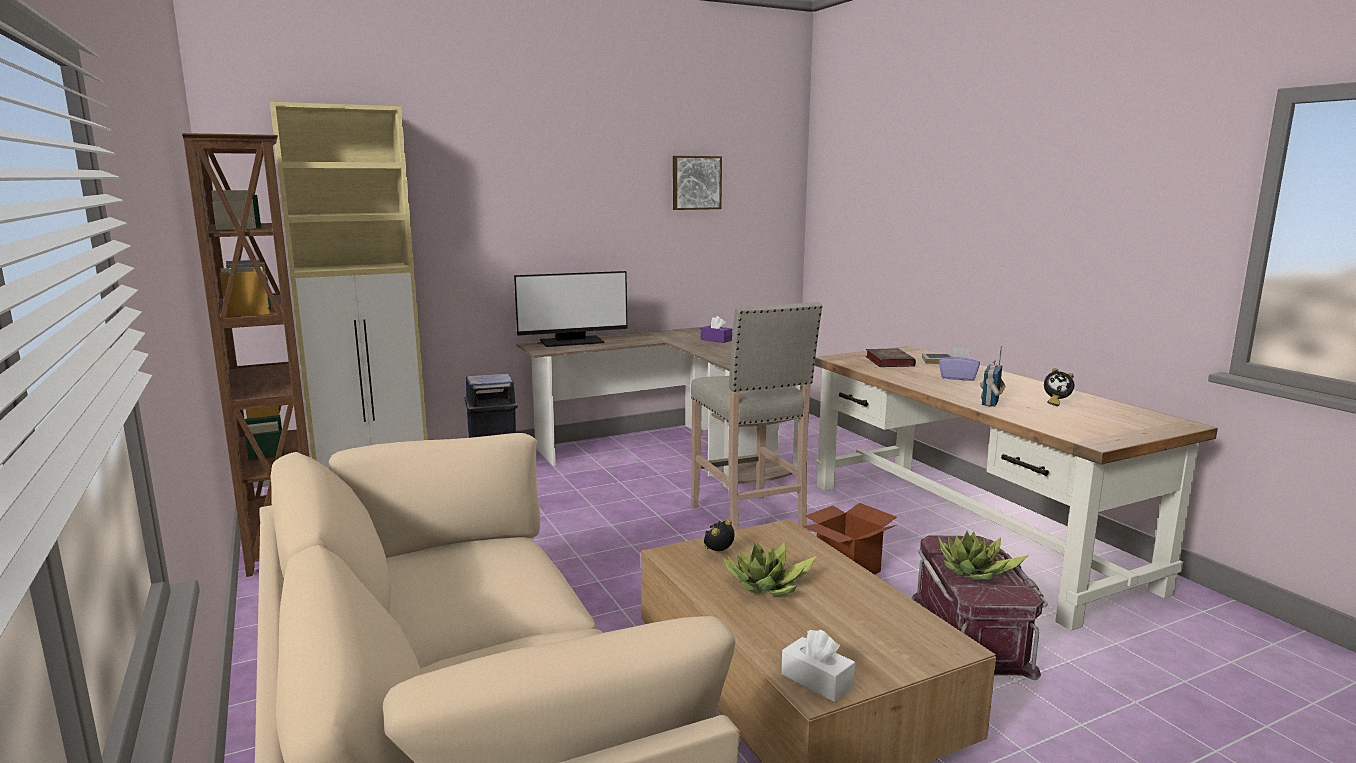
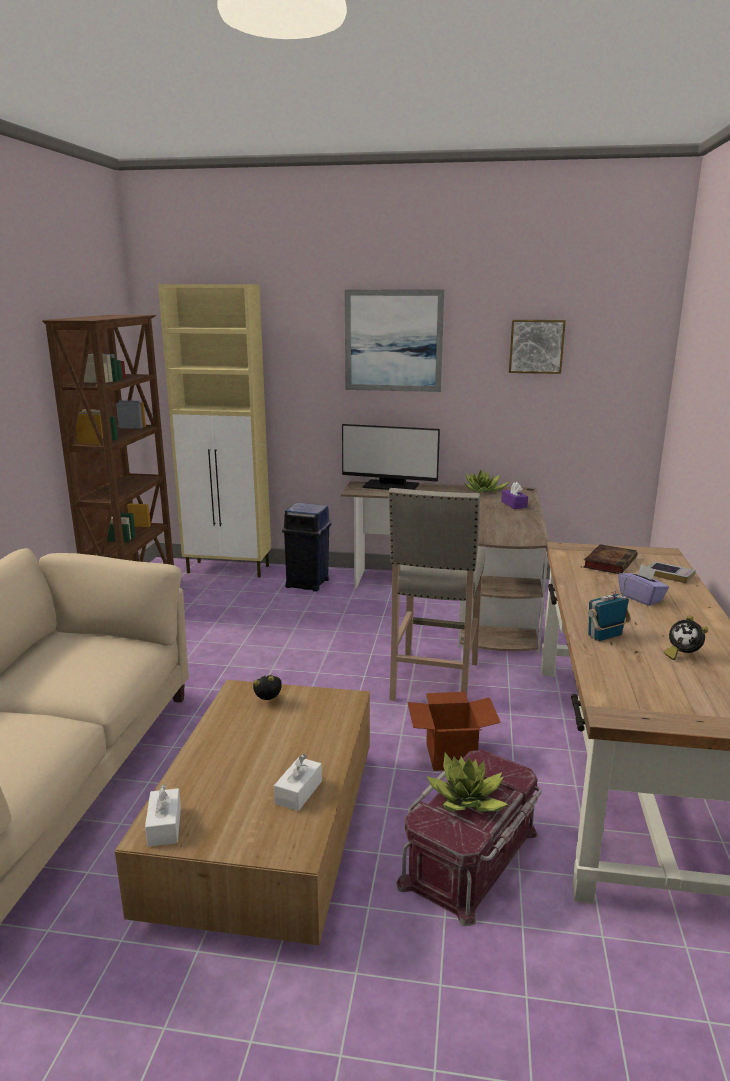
camera: 35 degrees right, 5 degrees up
potted plant [723,542,817,596] -> potted plant moved to [464,470,510,493]
none -> white tissue box [274,754,322,811]
none -> picture [345,289,444,392]

